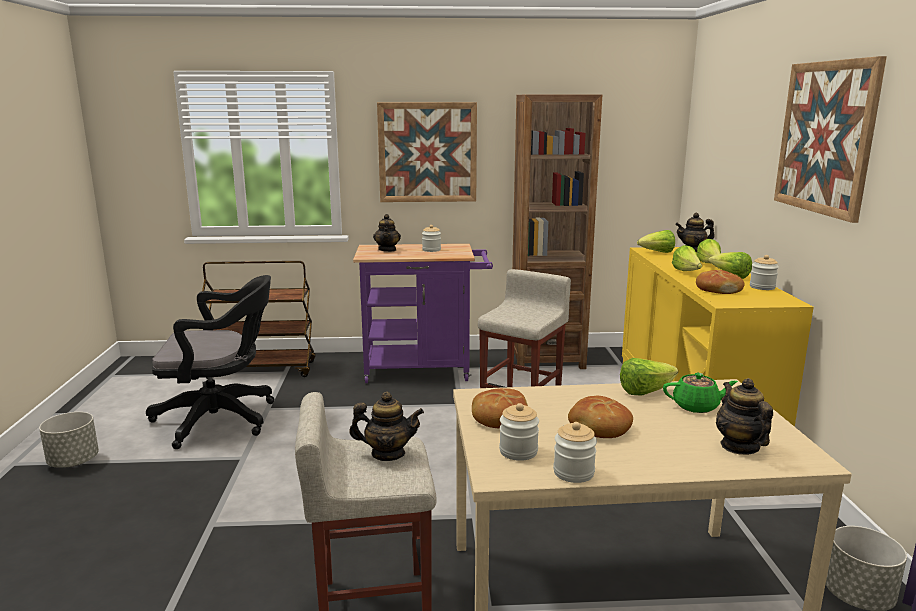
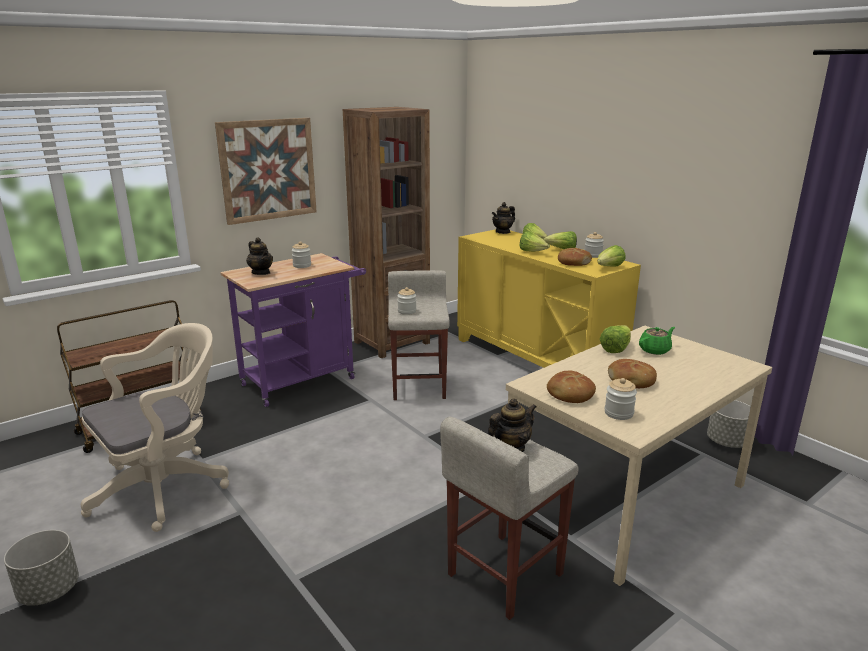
camera: 35 degrees left, 5 degrees up
black office chair [146,275,275,449] -> beige office chair [81,323,229,532]
jar [553,422,597,483] -> jar moved to [397,287,416,315]
lettuce [637,230,675,253] -> lettuce moved to [597,245,626,267]
teapot [716,378,773,455] -> none
picture [774,56,887,223] -> none

